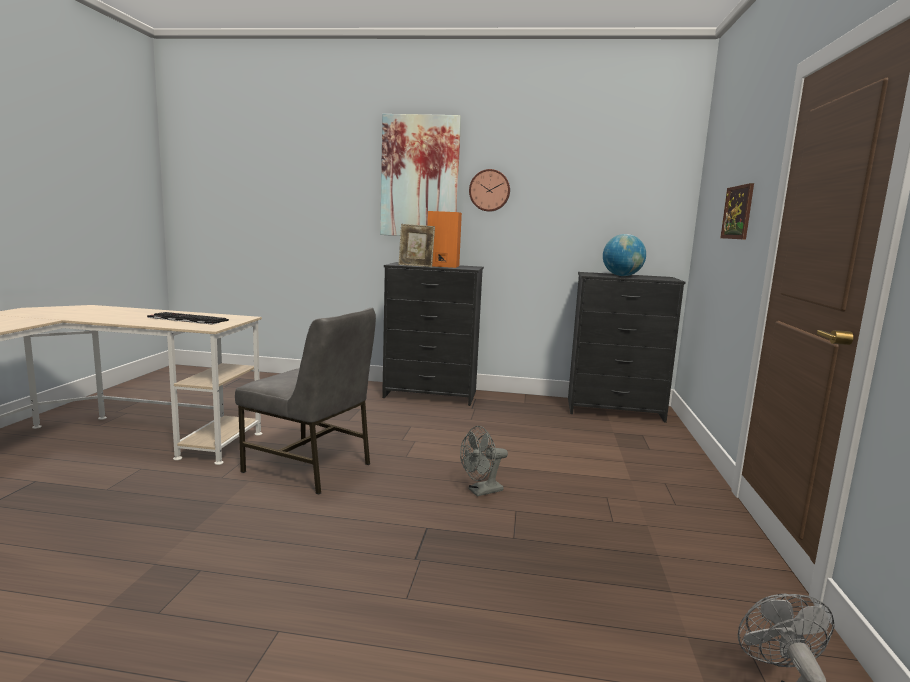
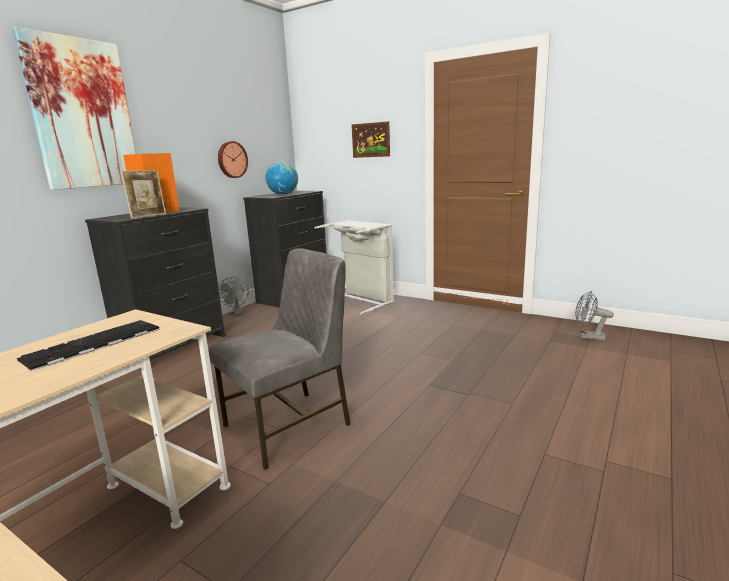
camera: 65 degrees left, 5 degrees up
grey fan [460,426,508,497] -> grey fan moved to [218,277,248,315]
wall clock [469,169,510,212] -> wall clock moved to [218,141,248,178]
none -> grey laundry basket [314,220,394,315]

